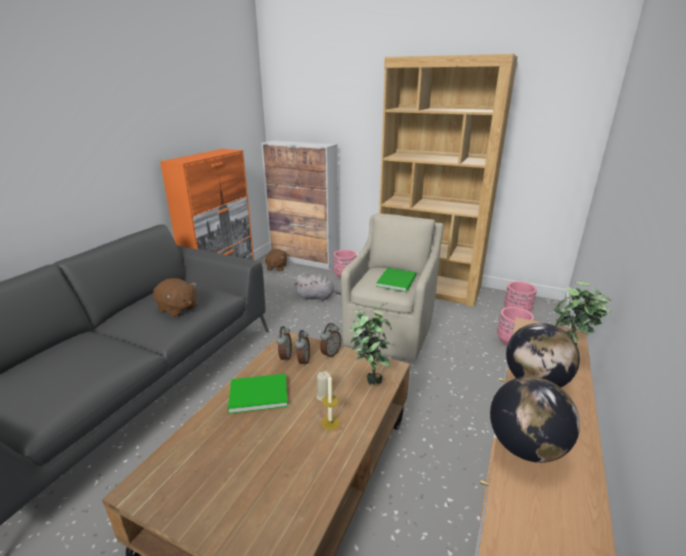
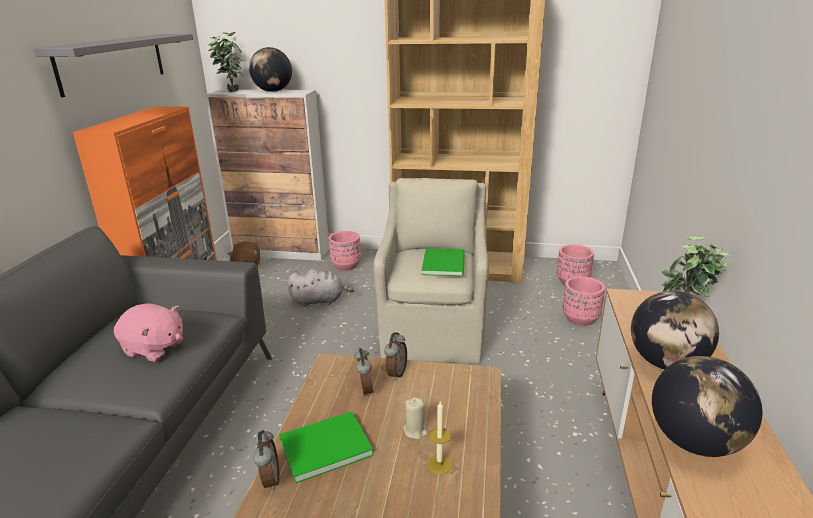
camera: 15 degrees left, 0 degrees up
brown plush toy [153,278,197,317] -> pink plush toy [114,303,183,362]
alarm clock [276,326,292,362] -> alarm clock moved to [253,430,280,491]
potted plant [349,302,395,385] -> potted plant moved to [208,32,244,92]
none -> grey shelf [33,34,193,97]
none -> globe [249,47,292,92]

